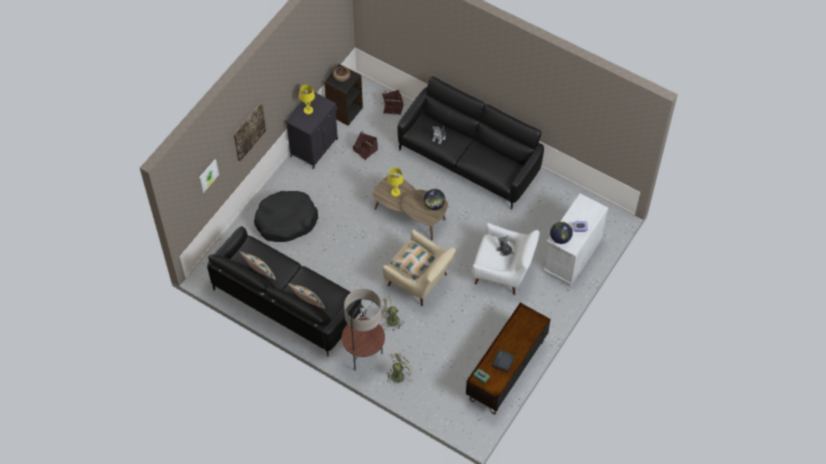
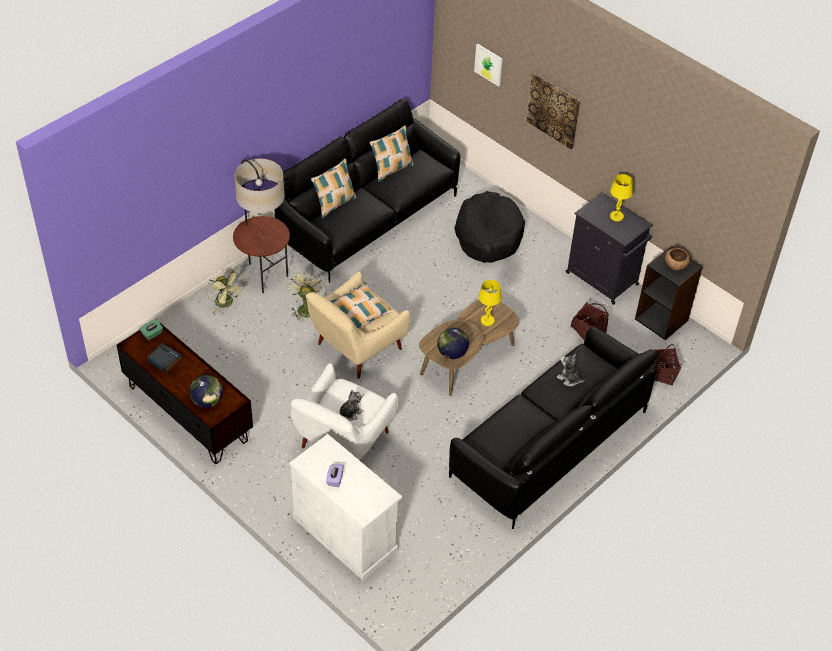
camera: 100 degrees right, 10 degrees down
globe [550,222,573,244] -> globe moved to [189,374,223,408]

